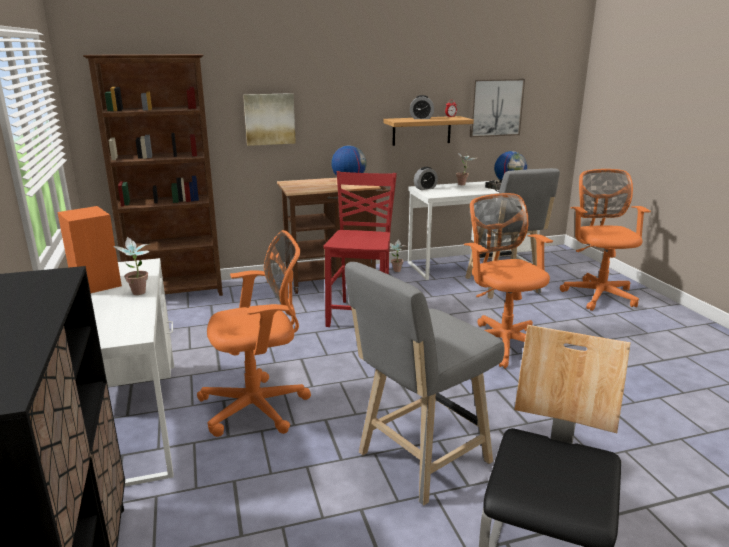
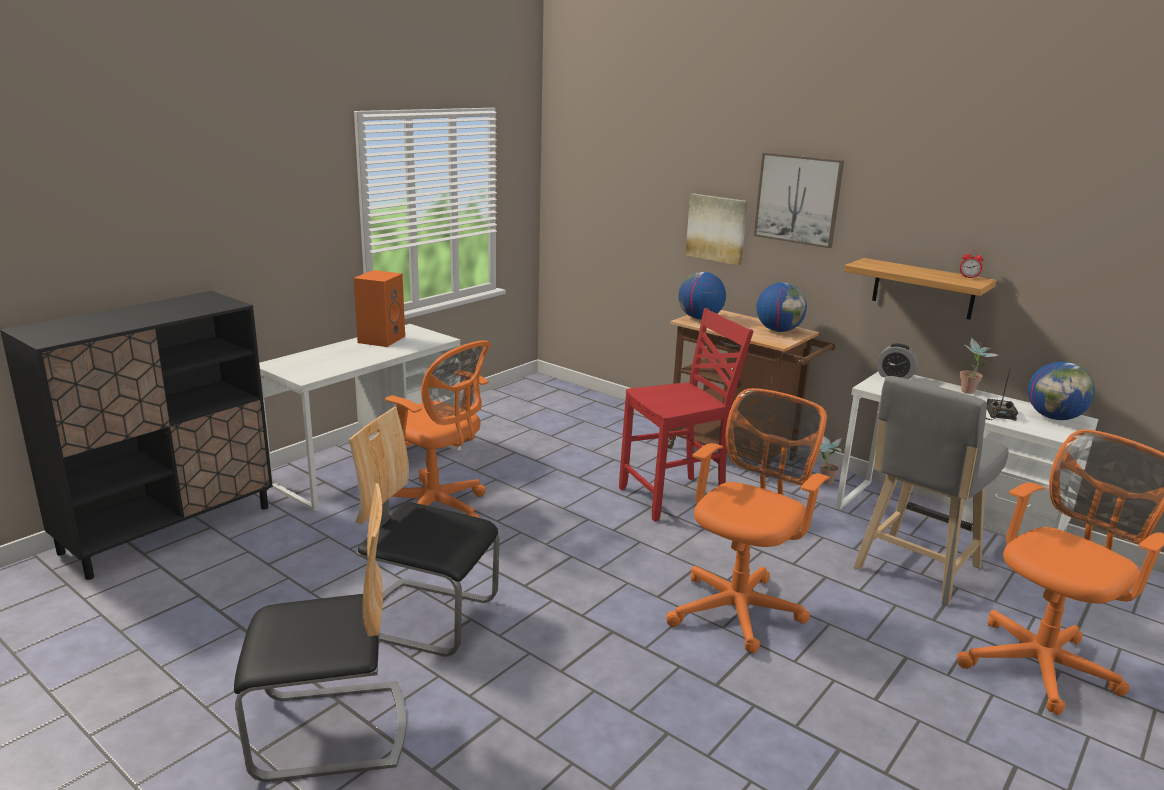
camera: 55 degrees right, 0 degrees up
brown bookcase [83,54,223,296] -> none
potted plant [114,236,149,295] -> none
grey stool [345,262,505,506] -> chair [349,407,500,657]
alarm clock [410,95,434,119] -> none
picture [469,79,525,137] -> picture moved to [754,152,844,248]
none -> globe [678,272,726,320]

